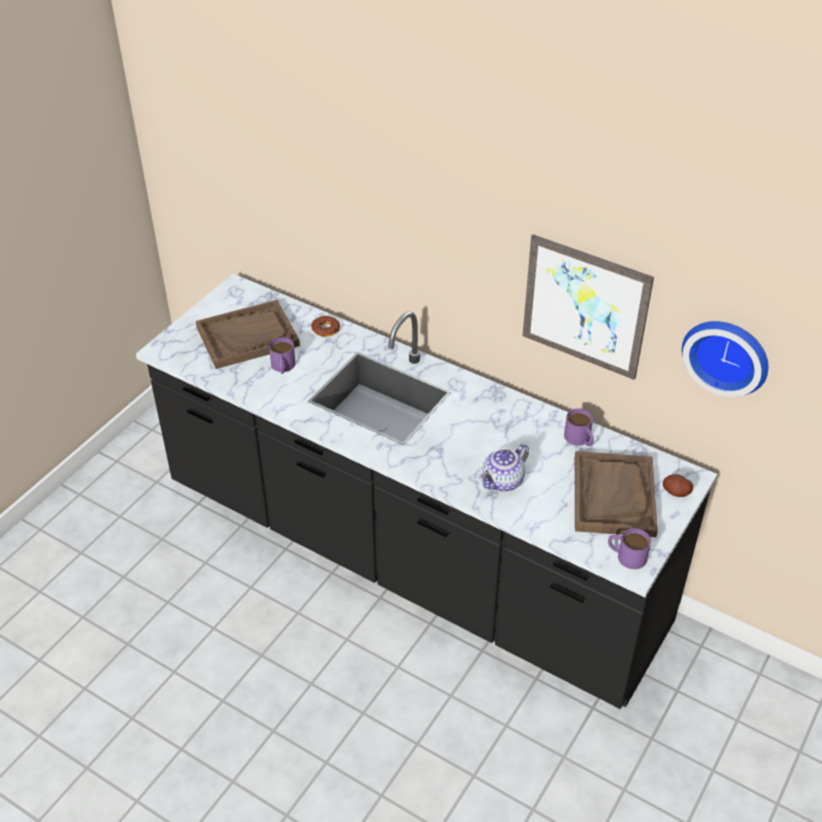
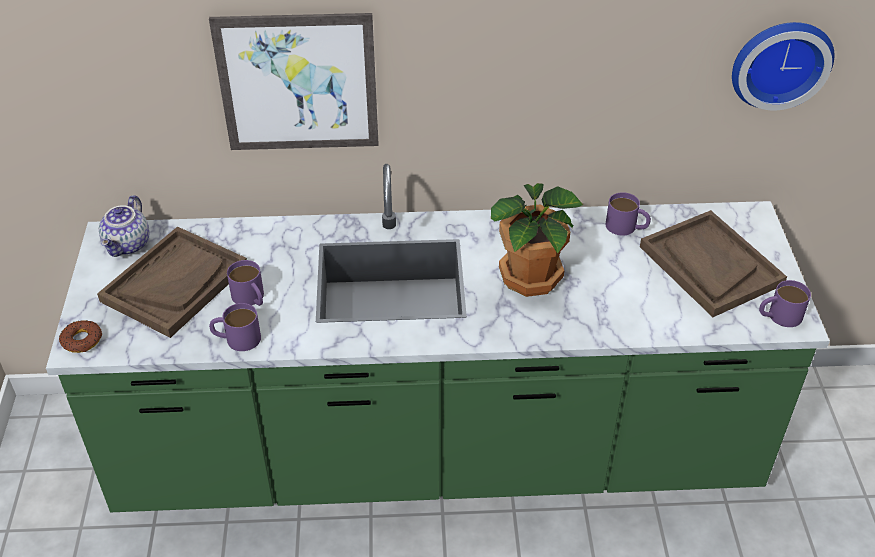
camera: 35 degrees left, 0 degrees up
black counter [136,274,717,709] -> green counter [46,164,830,512]
donut [311,316,340,337] -> donut moved to [59,320,102,353]
teapot [479,444,529,492] -> teapot moved to [99,195,150,257]
picture [523,234,654,380] -> picture moved to [209,13,379,150]
potato [663,474,693,497] -> none
none -> purple mug [209,303,261,351]
none -> potted plant [491,183,583,297]

